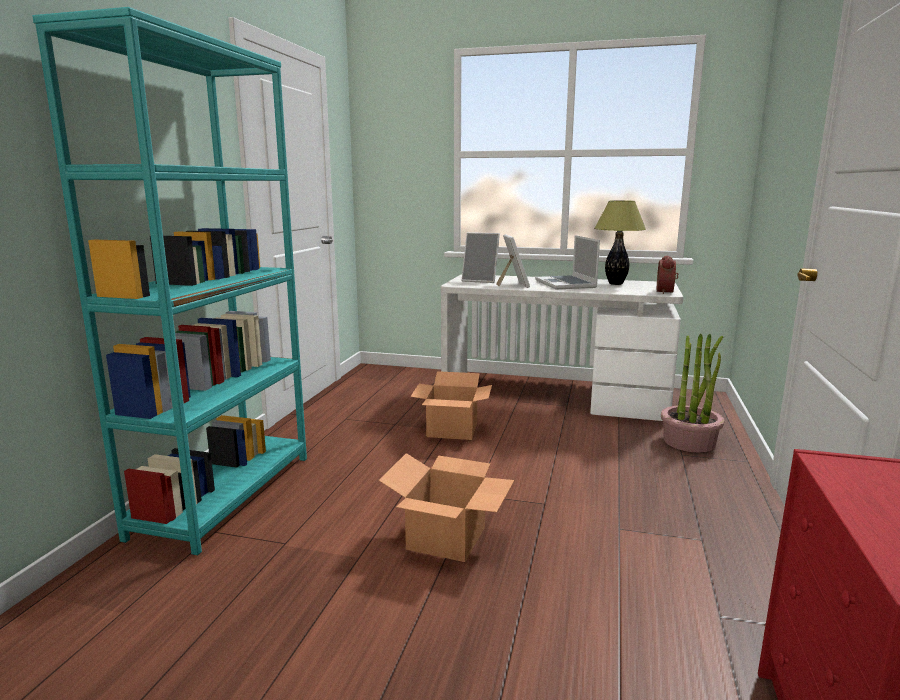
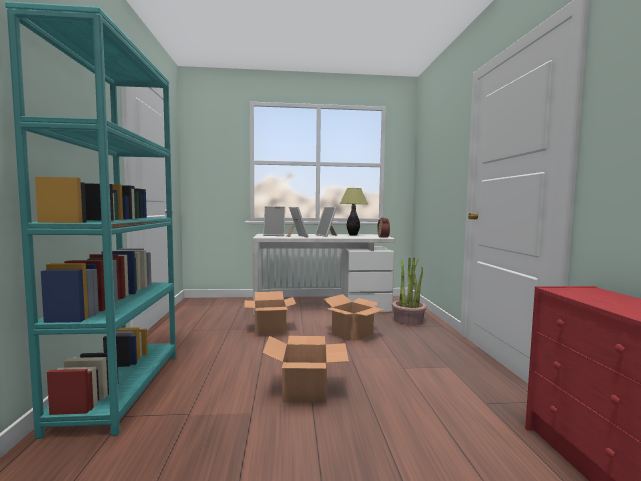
camera: 20 degrees left, 10 degrees down
laptop [535,235,600,289] -> picture frame [315,207,337,237]
none -> cardboard box [324,294,386,341]

